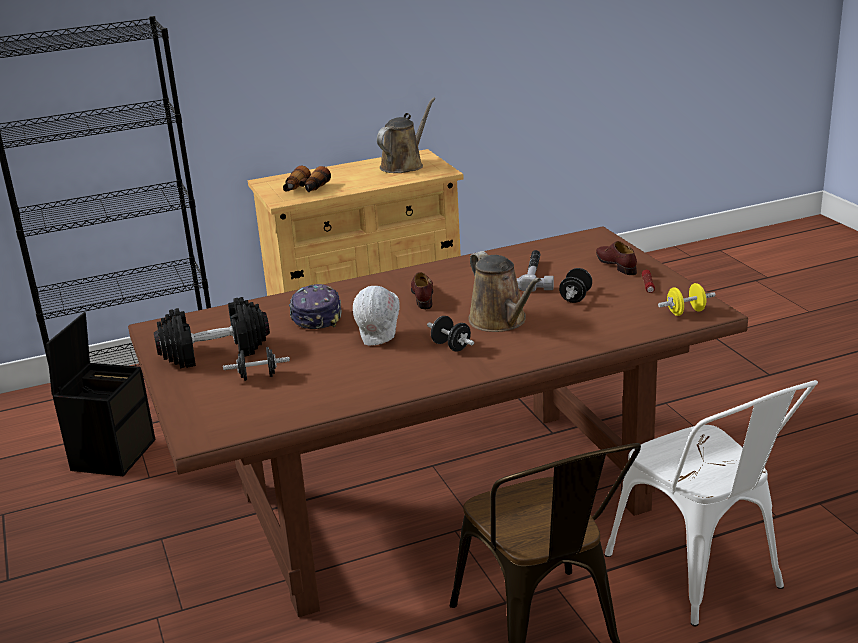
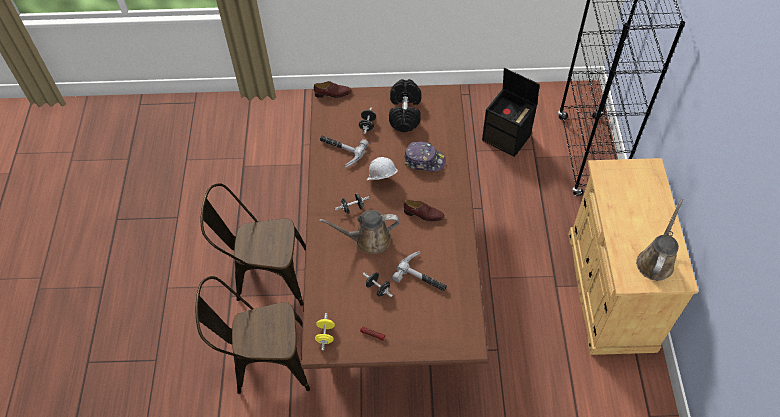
camera: 110 degrees right, 30 degrees up
binoculars [283,166,331,192] -> none
brown watering can [377,98,435,173] -> brown watering can turned 120 degrees counterclockwise [636,199,683,281]
brown shoe [596,241,637,275] -> brown shoe moved to [314,81,352,98]
white chair [604,380,818,626] -> brown chair [196,276,310,394]
none -> hammer [320,136,369,168]

